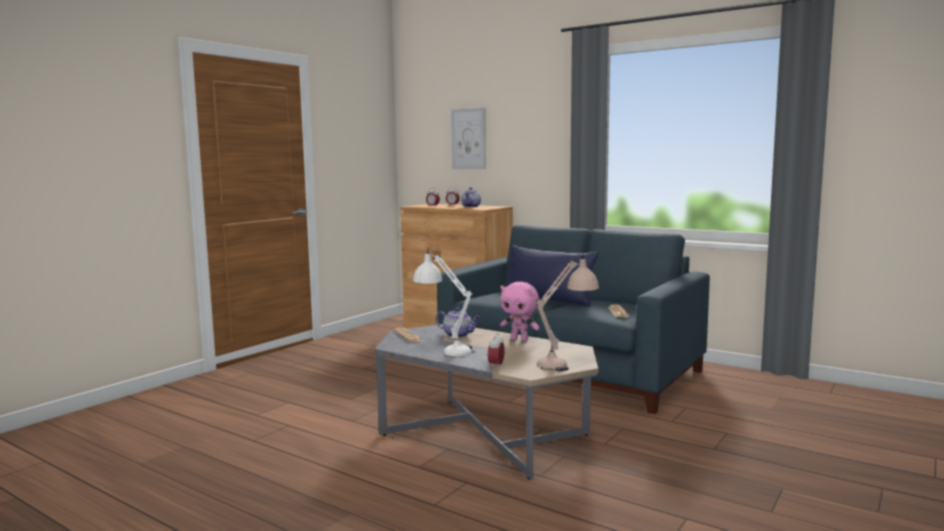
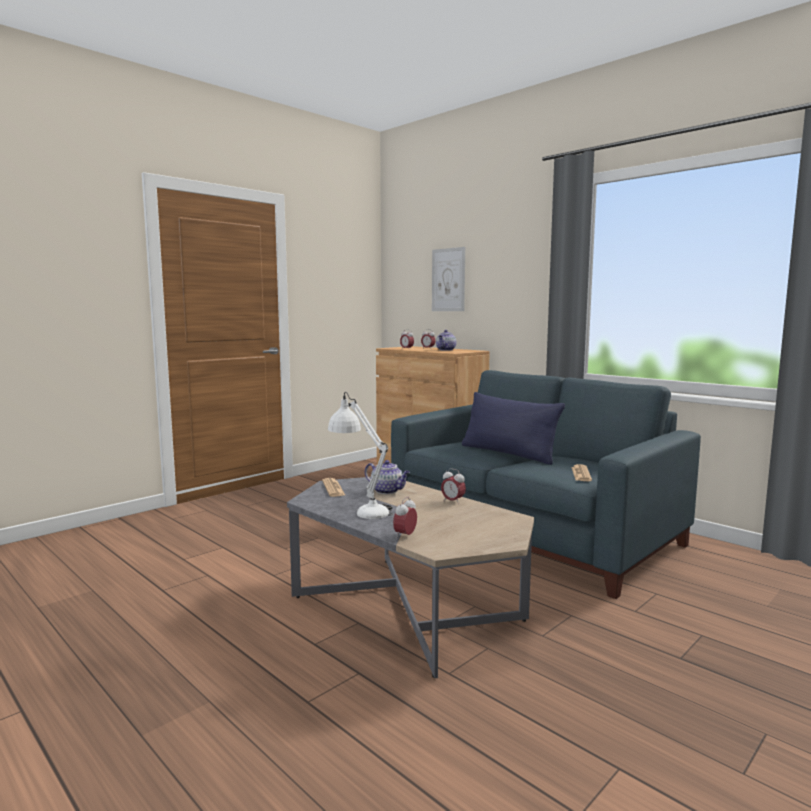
camera: 10 degrees right, 0 degrees up
pink plush toy [500,282,539,341] -> alarm clock [441,468,466,504]
beige table lamp [536,252,599,371] -> none

